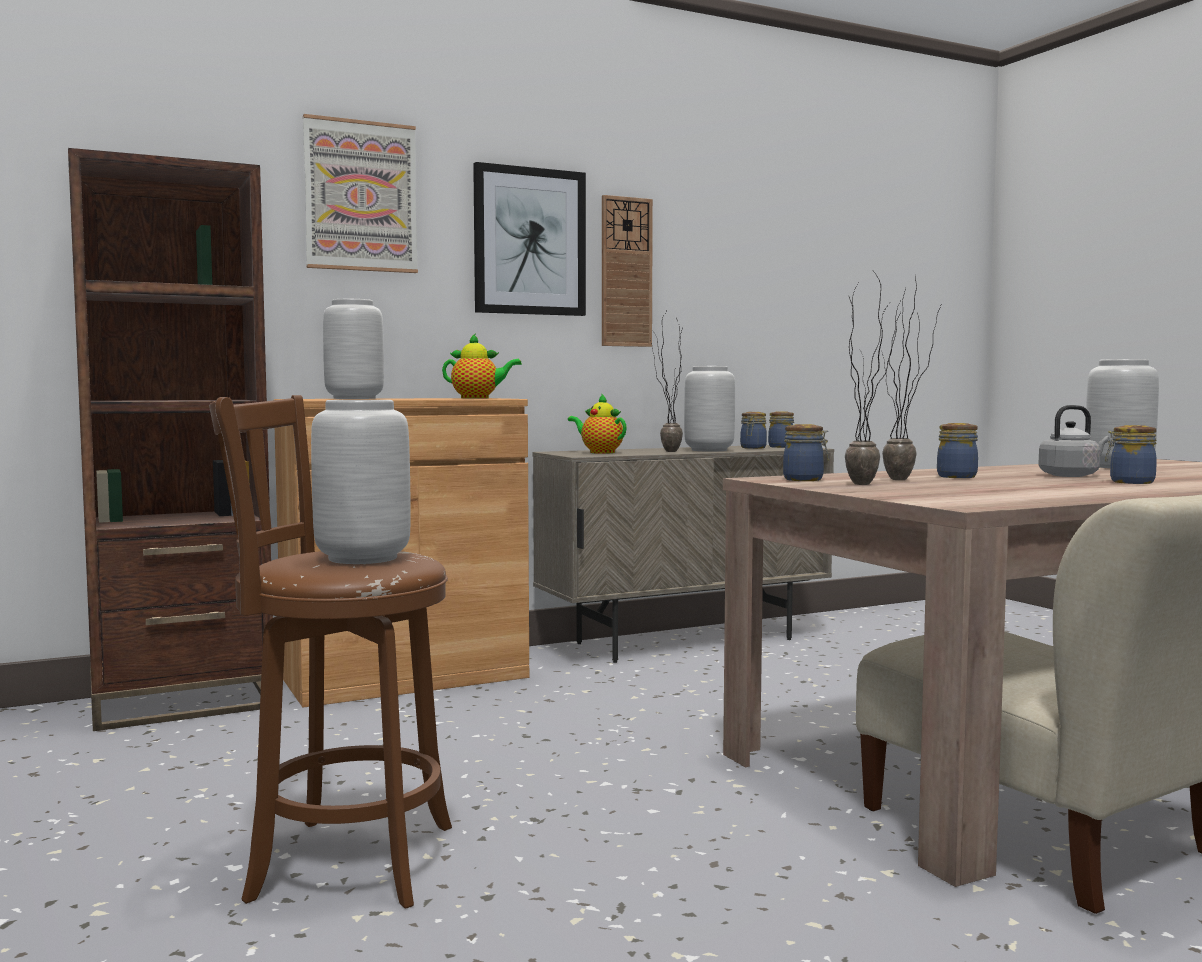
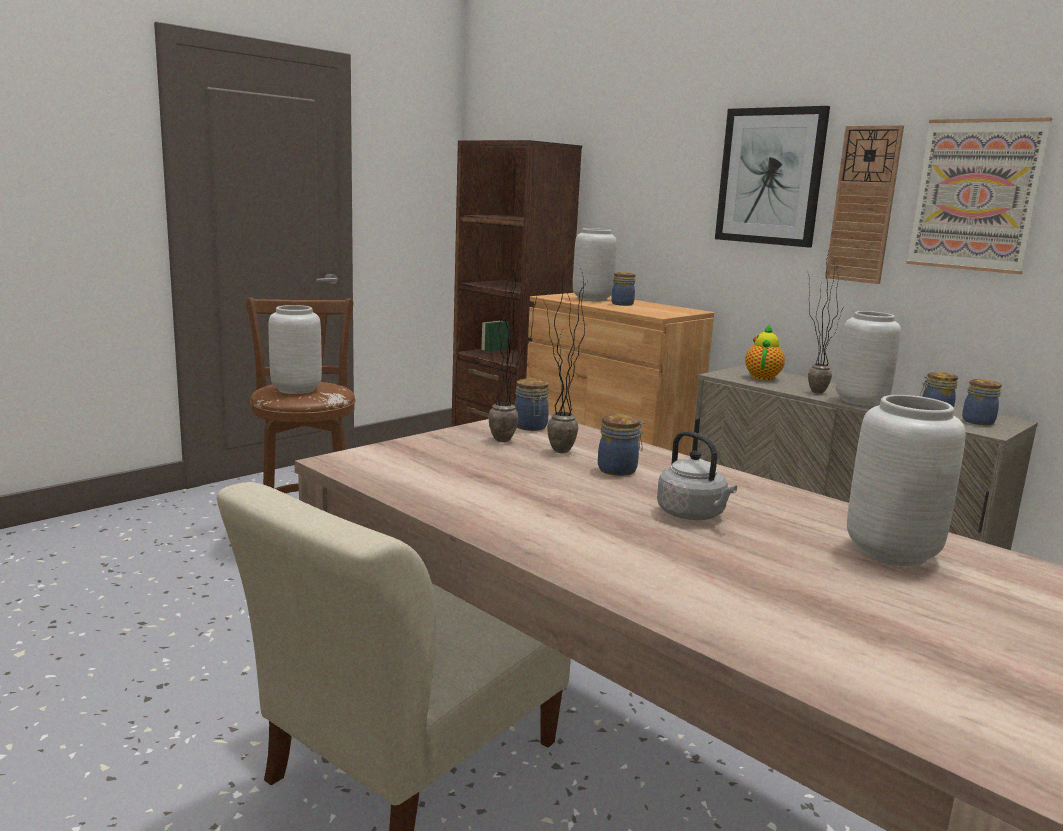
camera: 70 degrees right, 10 degrees up
picture [303,114,418,273] -> picture moved to [906,118,1052,274]
teapot [442,333,522,398] -> none
jar [1105,425,1157,484] -> jar moved to [611,272,635,306]

